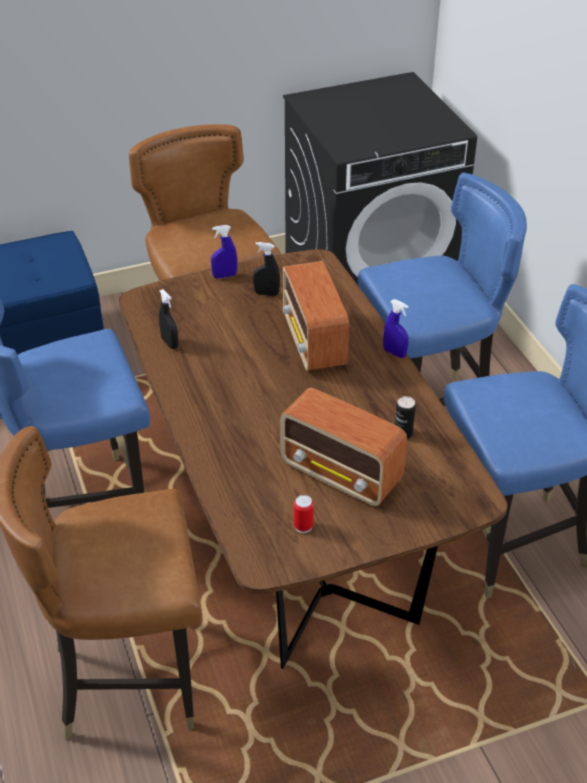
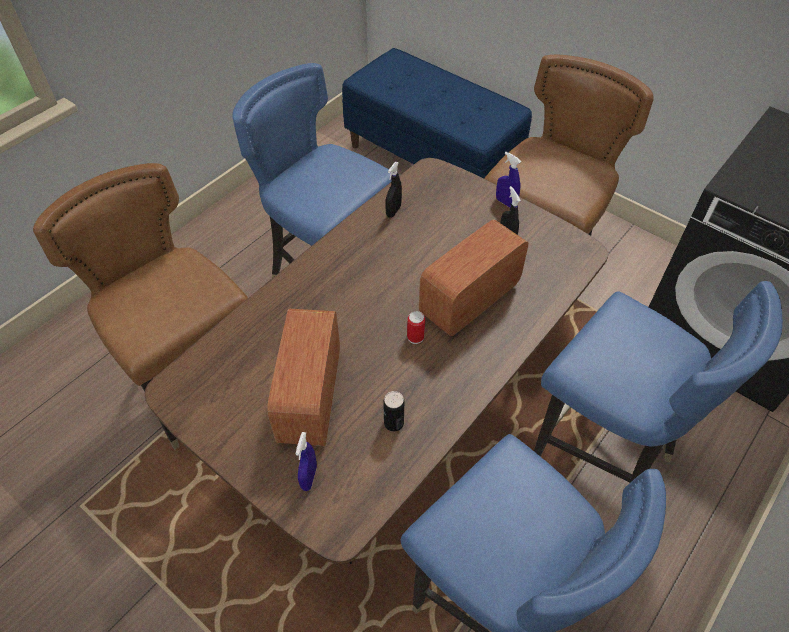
camera: 60 degrees right, 10 degrees up
can [294,495,313,533] -> can moved to [407,311,425,344]
blue spray bottle [383,299,409,358] -> blue spray bottle moved to [296,432,317,491]

